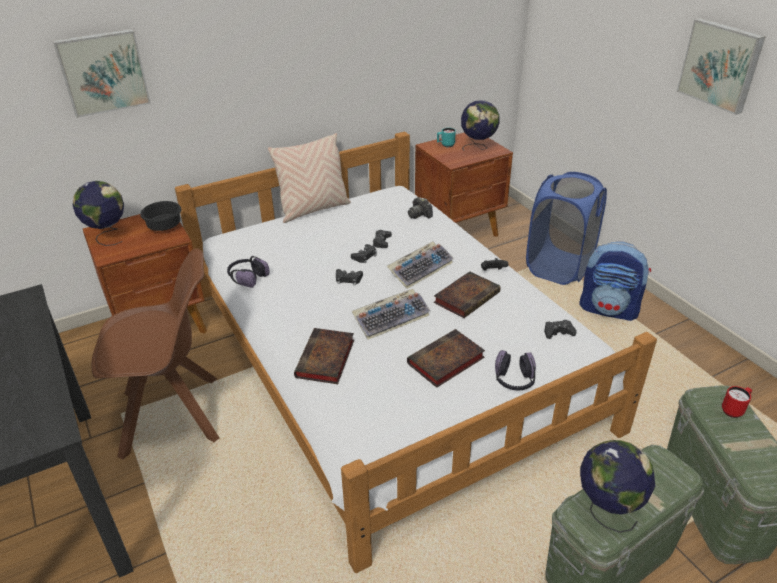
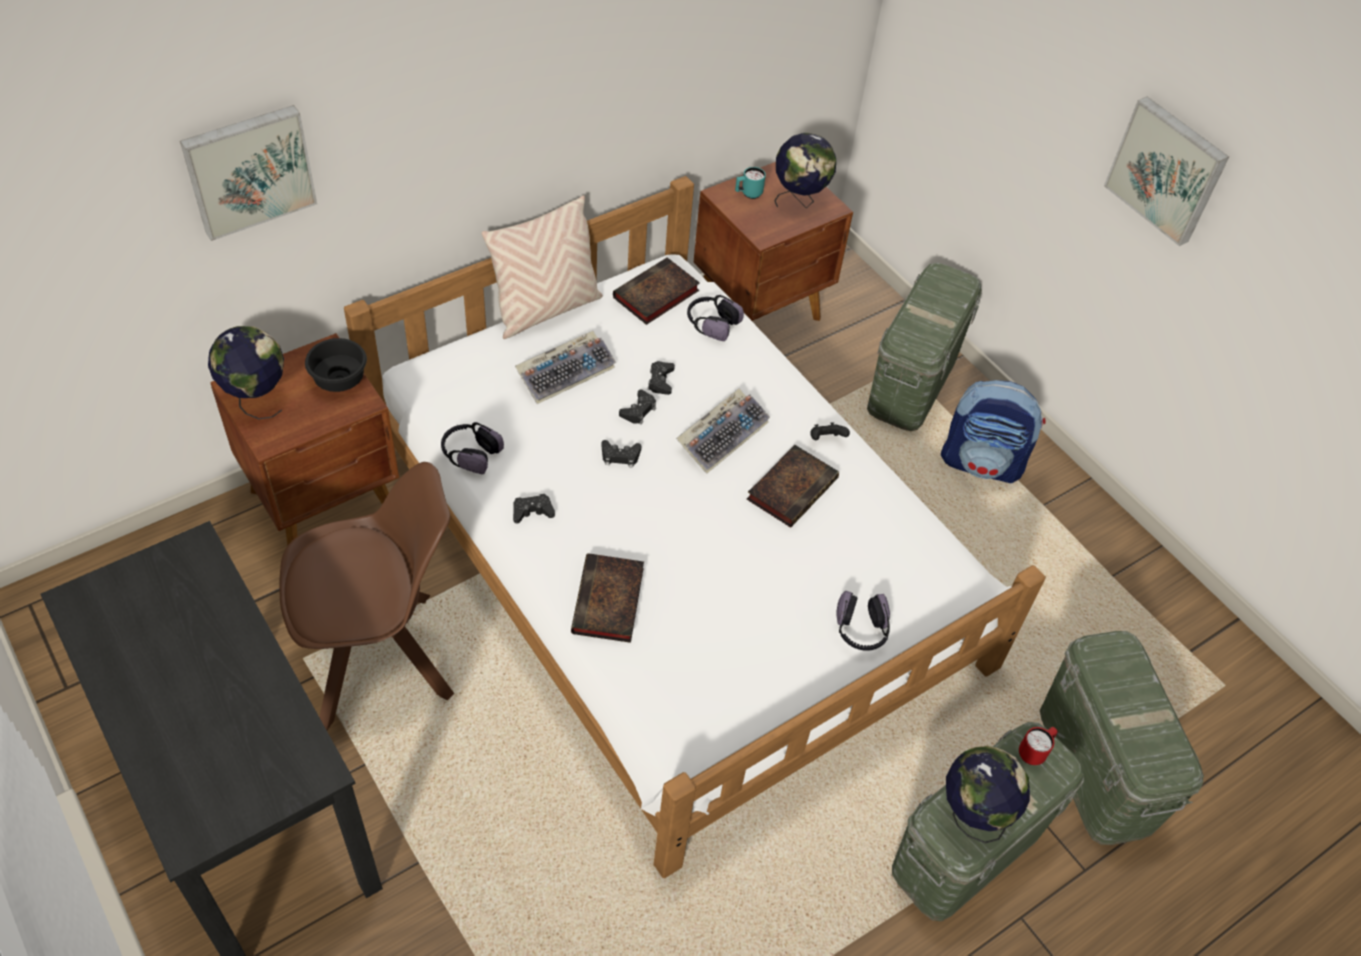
camera: 10 degrees left, 15 degrees up
keyboard [352,289,430,340] -> keyboard moved to [515,331,616,404]
book [407,329,485,388] -> book moved to [613,258,700,325]
camera [408,197,433,219] -> headphones [687,295,744,341]
blue laundry basket [526,172,607,285] -> green storage box [867,263,982,431]
black game controller [544,320,577,339] -> black game controller moved to [513,494,555,523]
red mug [722,386,752,418] -> red mug moved to [1019,727,1058,765]

